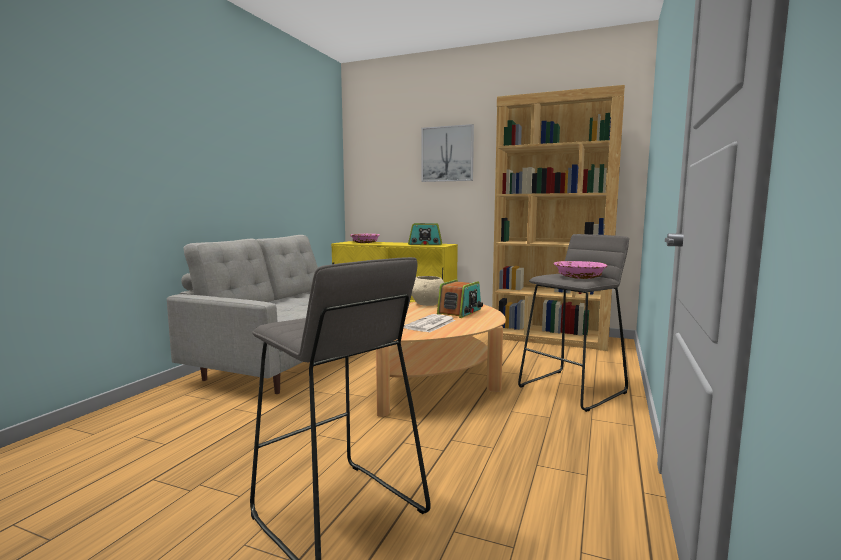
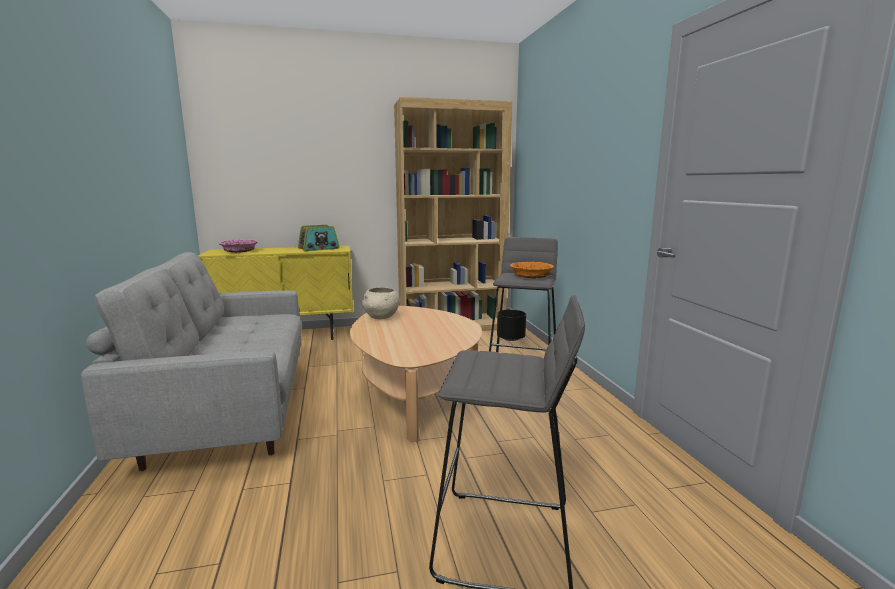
camera: 35 degrees left, 5 degrees up
newspaper [404,314,456,333] -> none
picture [422,124,474,182] -> none
radio [437,280,483,318] -> none
pink bowl [554,261,607,279] -> orange bowl [510,262,554,279]
none -> black planter [497,310,526,341]

